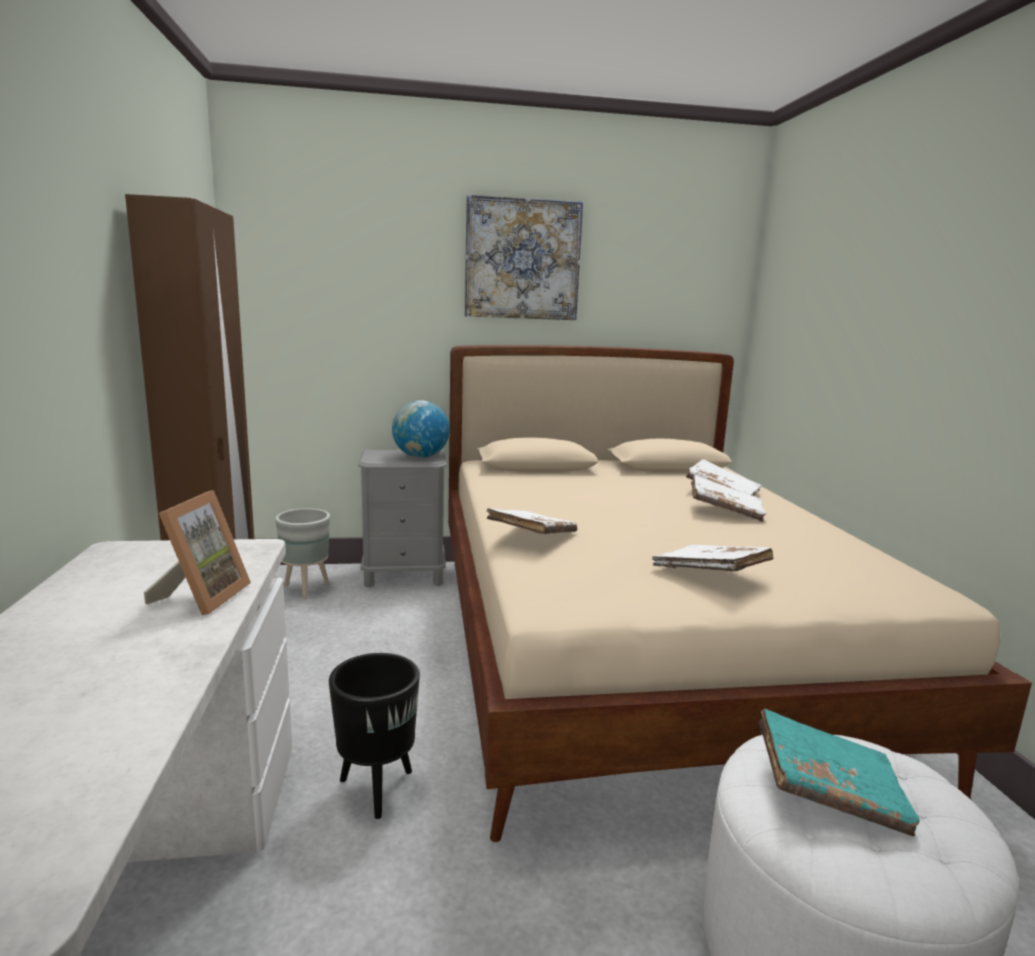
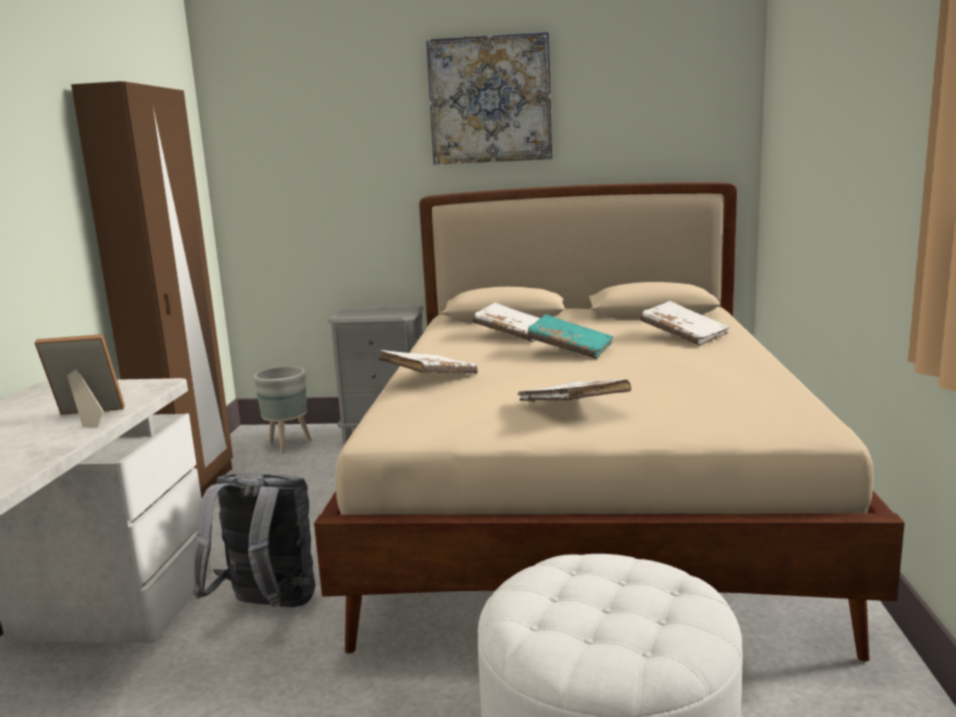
camera: 15 degrees right, 0 degrees up
picture frame [144,490,251,615] -> picture frame turned 120 degrees counterclockwise [35,334,125,428]
black planter [329,653,420,819] -> grey backpack [193,473,315,607]
globe [392,400,450,458] -> none
white book [691,475,766,522] -> white book moved to [473,302,540,342]
turquoise book [758,708,920,836] -> turquoise book moved to [526,314,613,359]

